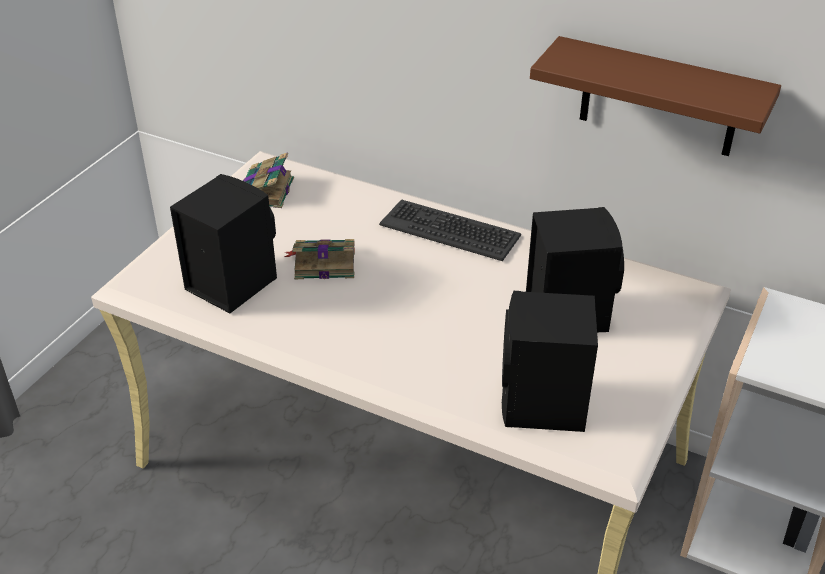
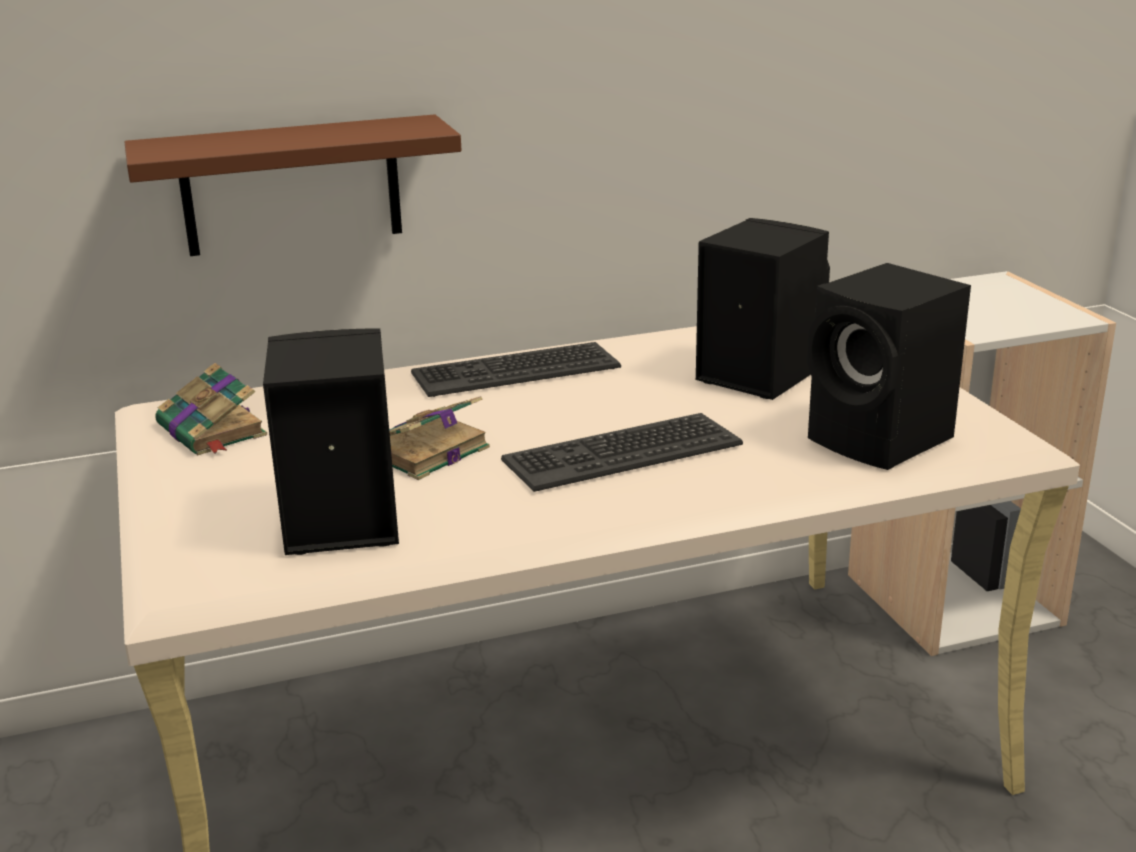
camera: 45 degrees left, 15 degrees down
brown shelf [530,36,781,156] -> brown shelf moved to [124,114,461,256]
none -> keyboard [501,413,743,492]

